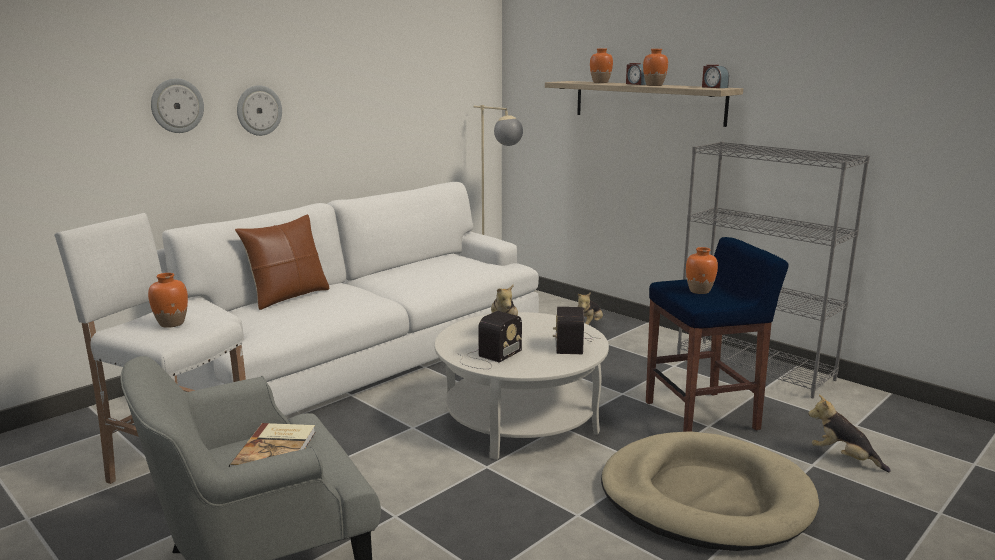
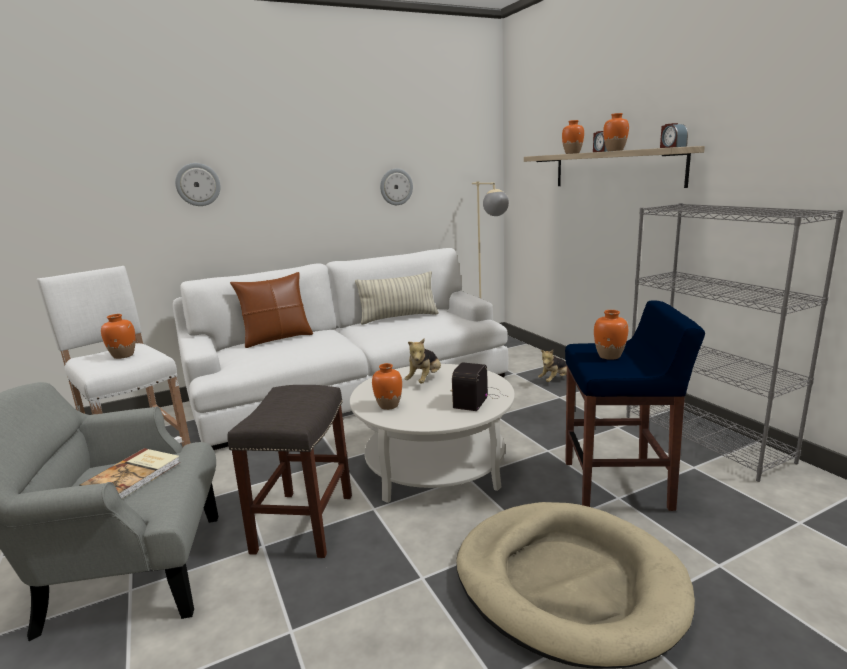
camera: 20 degrees right, 0 degrees up
wall clock [237,85,282,136] -> wall clock moved to [380,168,413,205]
radio [459,311,522,369] -> orange vase [372,363,402,410]
plush toy [808,395,891,472] -> none
none -> grey stool [228,385,352,558]
none -> pillow [355,271,439,325]

